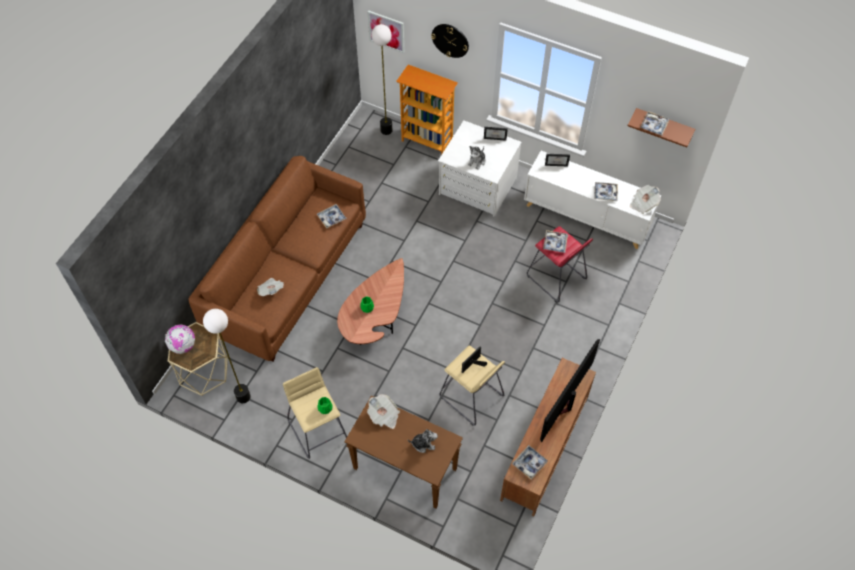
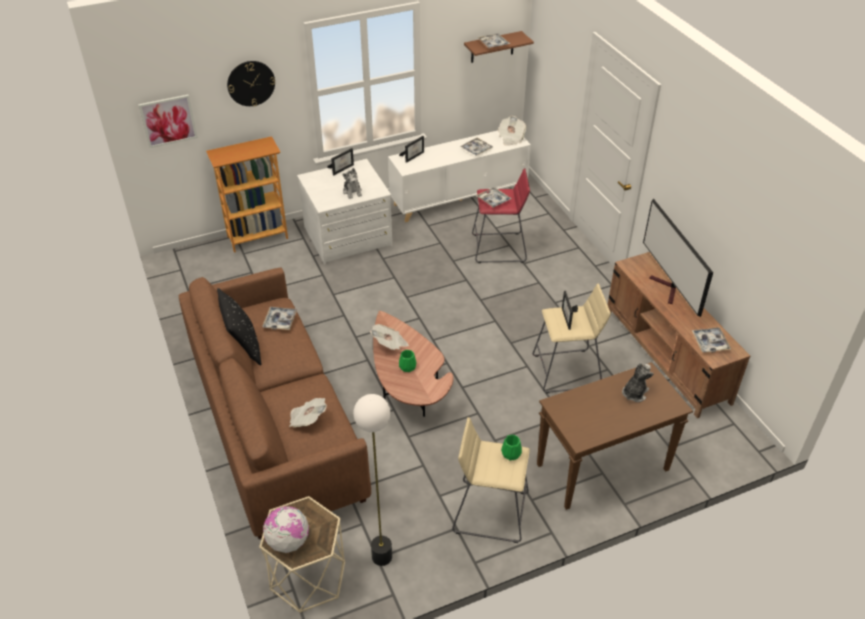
camera: 50 degrees left, 15 degrees down
newspaper [367,394,400,429] -> newspaper moved to [370,324,409,350]
floor lamp [371,24,392,135] -> none
none -> black pillow [217,288,261,365]

